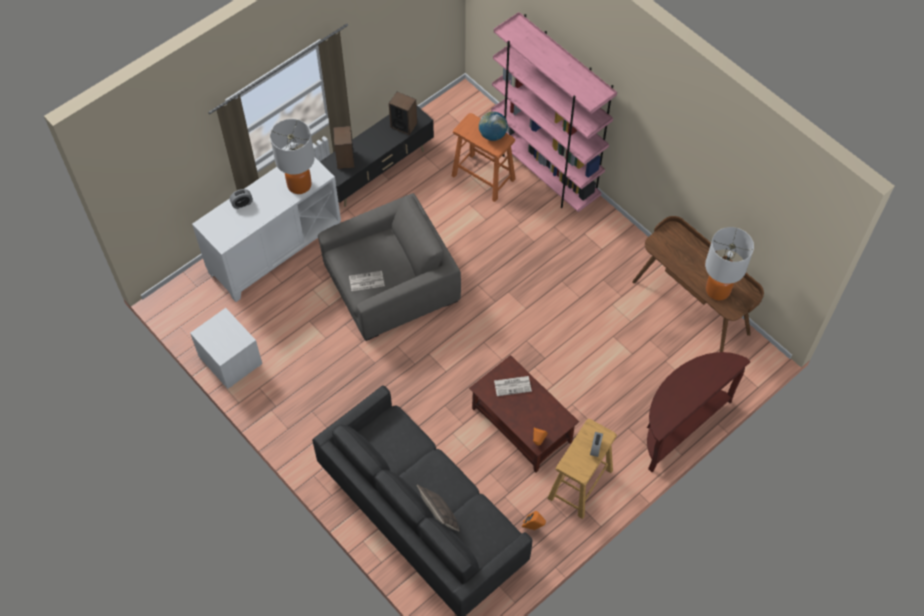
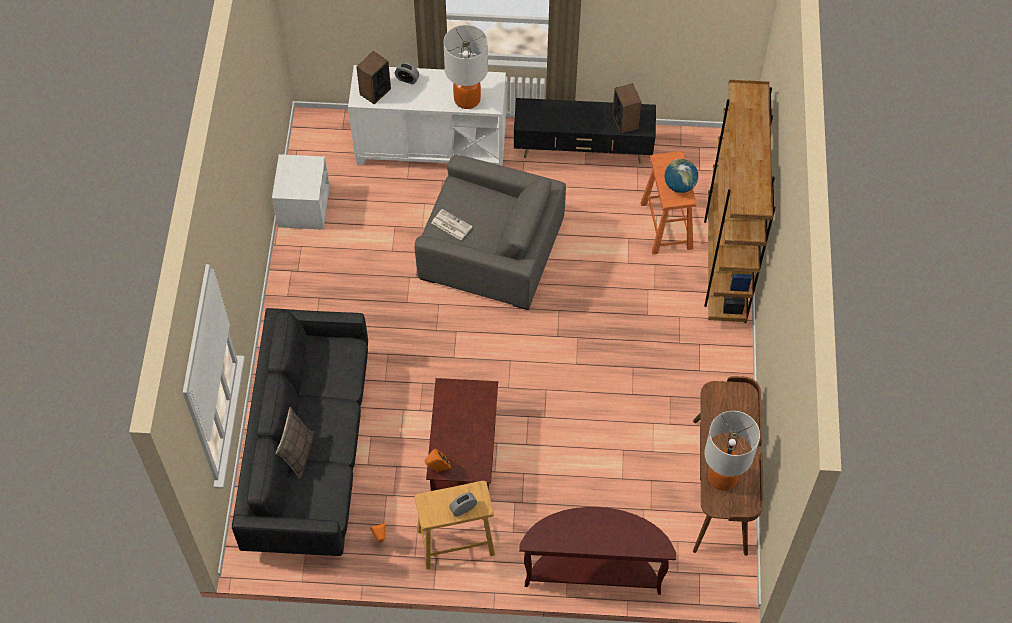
camera: 45 degrees right, 0 degrees up
speaker [333,126,355,169] -> speaker moved to [356,51,391,104]
pink bookcase [491,12,617,212] -> brown bookcase [704,80,776,323]
newspaper [494,376,532,396] -> none

